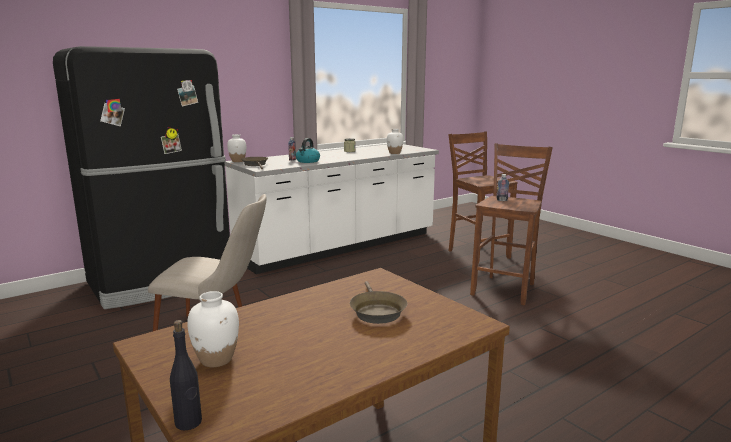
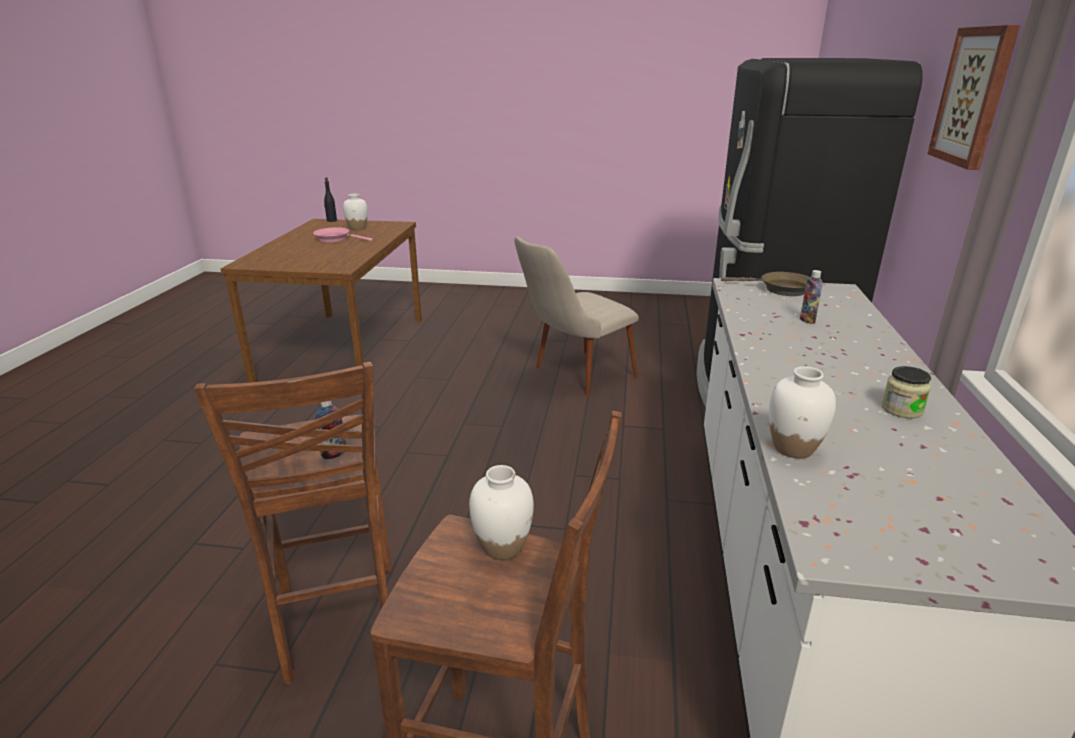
camera: 135 degrees right, 10 degrees up
white vase [227,134,246,162] -> white vase moved to [469,465,534,560]
kettle [296,138,320,163] -> none
brown frying pan [350,281,407,324] -> none
none -> pink frying pan [313,227,373,242]
none -> picture [927,25,1020,170]

